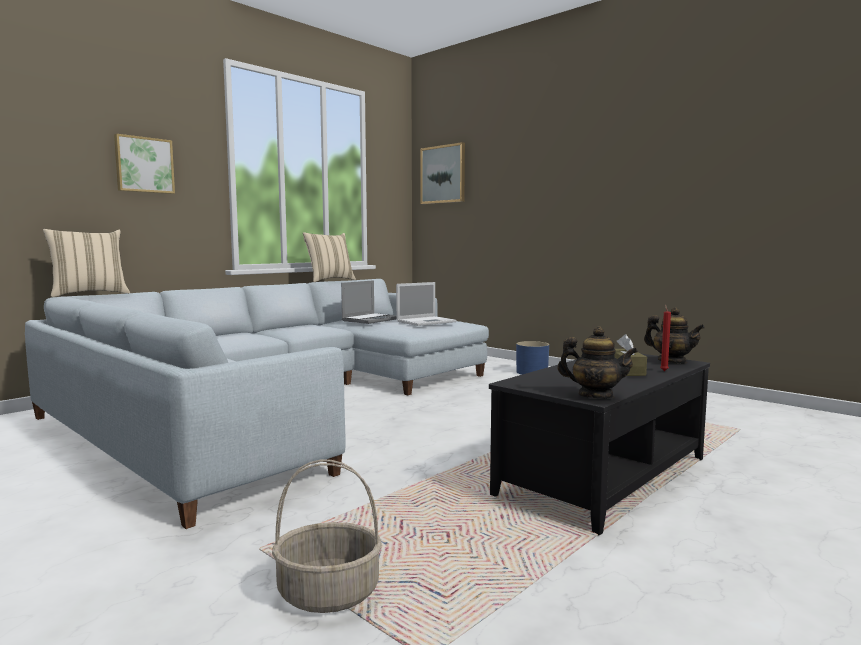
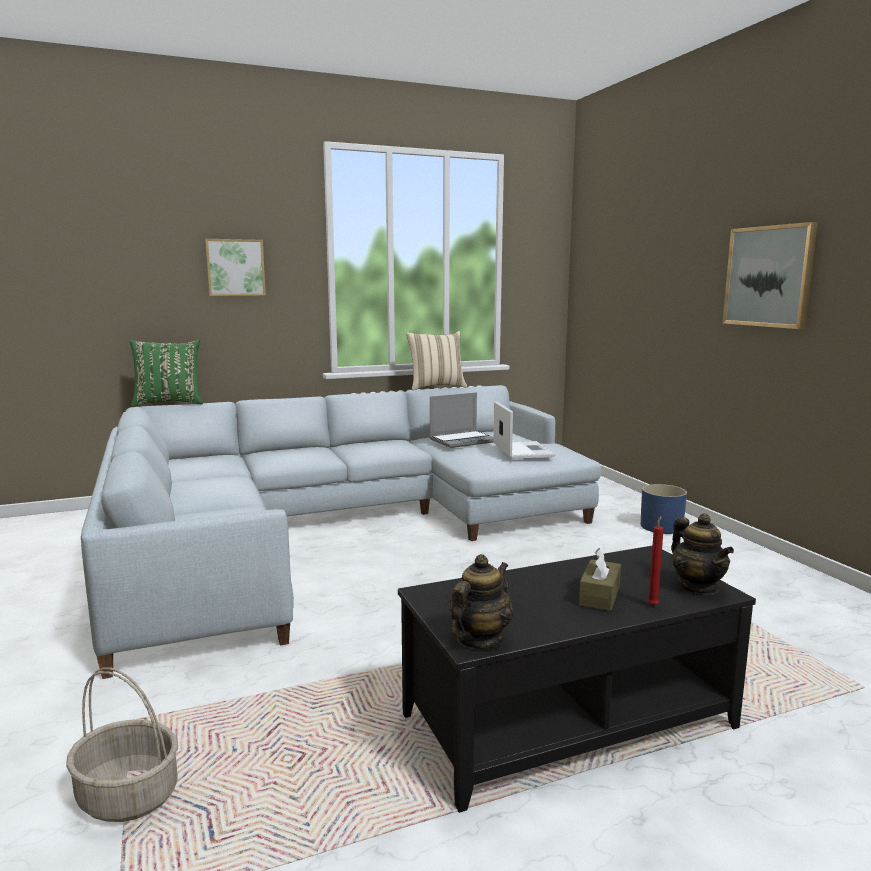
camera: 25 degrees right, 5 degrees up
beige pillow [43,229,130,297] -> green pillow [130,339,203,407]
laptop [396,282,456,326] -> laptop turned 90 degrees counterclockwise [493,401,555,459]
picture [420,142,465,204] -> picture moved to [723,222,818,329]
teapot [557,326,638,399] -> teapot turned 105 degrees counterclockwise [450,554,513,649]

